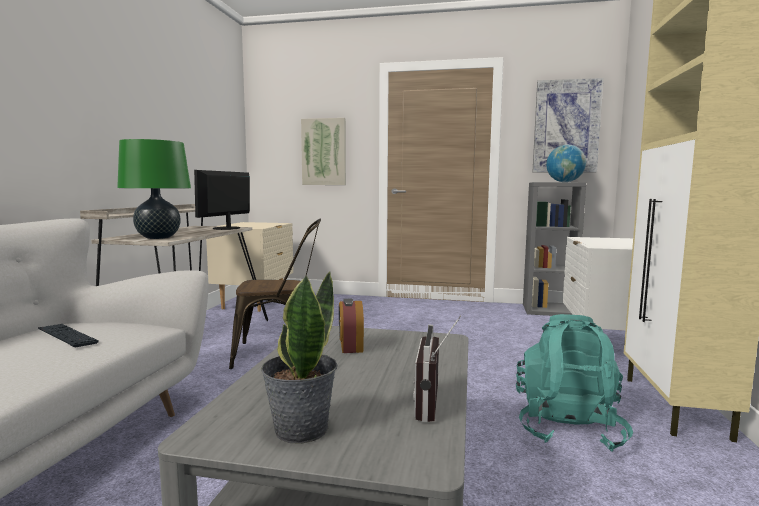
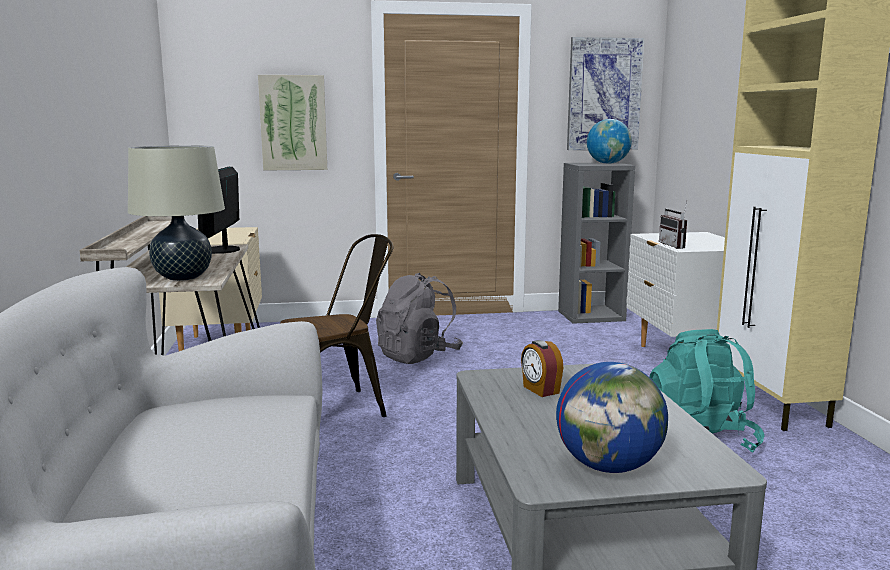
camera: 20 degrees left, 5 degrees up
keyboard [38,324,99,347] -> none
green table lamp [117,139,191,239] -> beige table lamp [128,145,225,281]
potted plant [261,271,337,444] -> globe [556,362,668,473]
radio [413,315,461,422] -> radio moved to [659,202,687,249]
none -> grey backpack [376,273,463,364]

